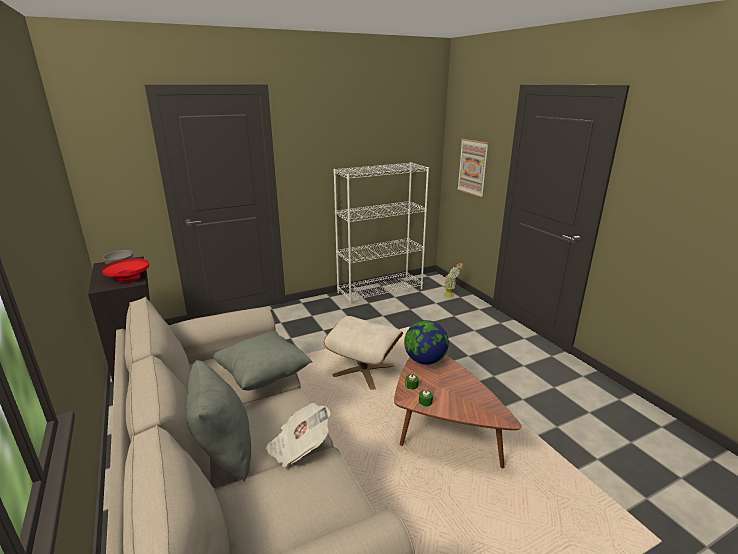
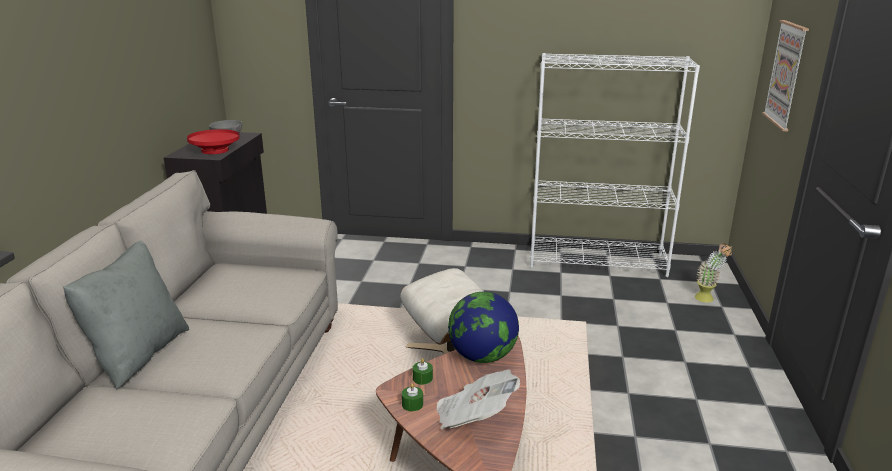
camera: 35 degrees right, 0 degrees up
grey pillow [213,331,312,391] -> none
newspaper [266,403,331,467] -> newspaper moved to [437,370,520,429]

